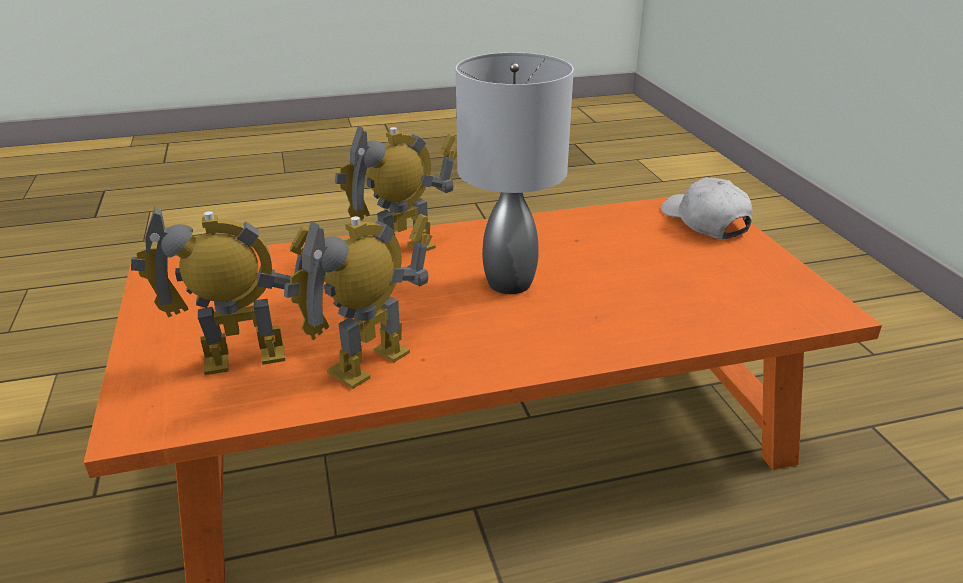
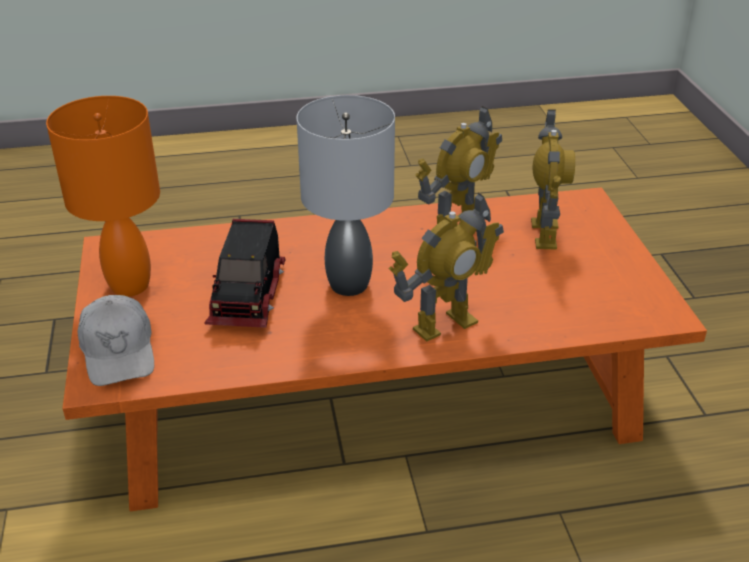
camera: 175 degrees left, 5 degrees up
toy robot [131,206,309,375] -> toy robot turned 75 degrees counterclockwise [531,109,575,250]
none -> orange table lamp [46,96,160,297]
none -> toy truck [204,219,286,328]

